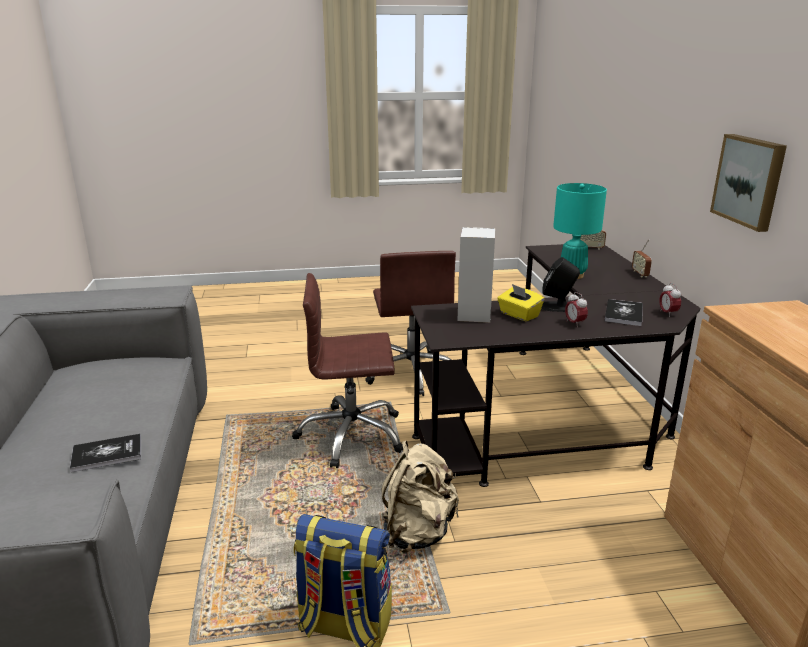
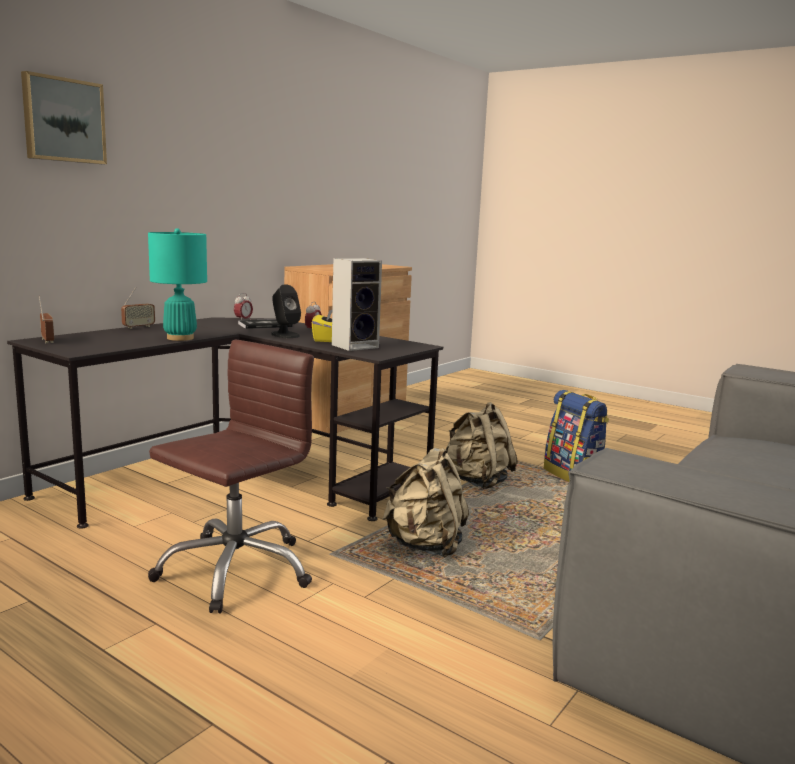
camera: 135 degrees left, 10 degrees down
book [70,434,141,472] -> none
brown office chair [292,273,403,468] -> beige backpack [382,448,469,558]
picture [710,134,787,232] -> picture moved to [21,71,107,164]

